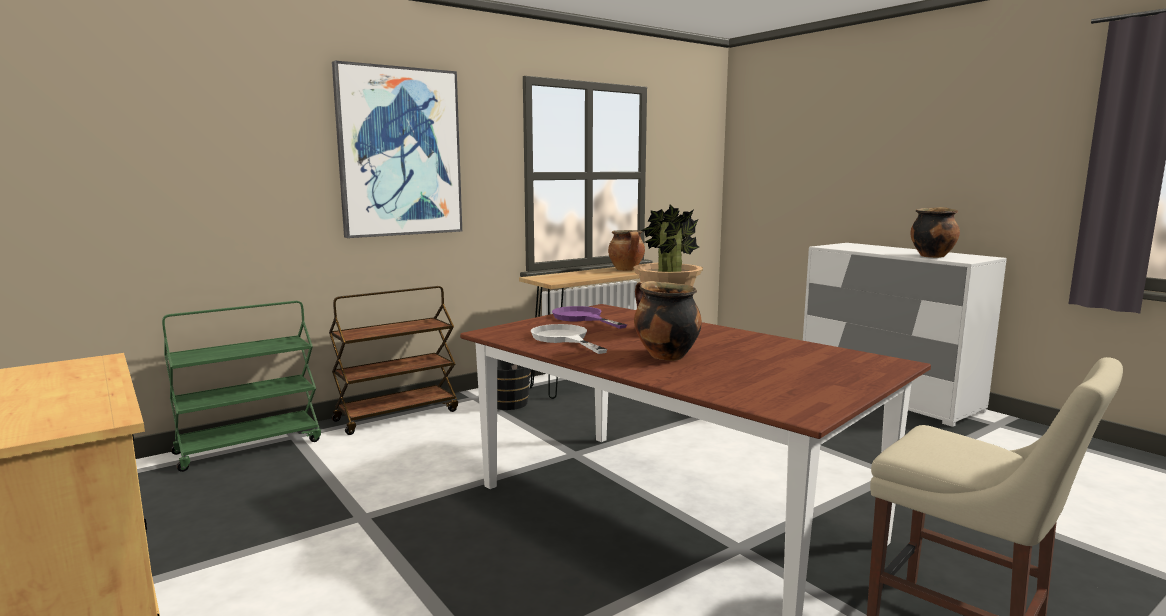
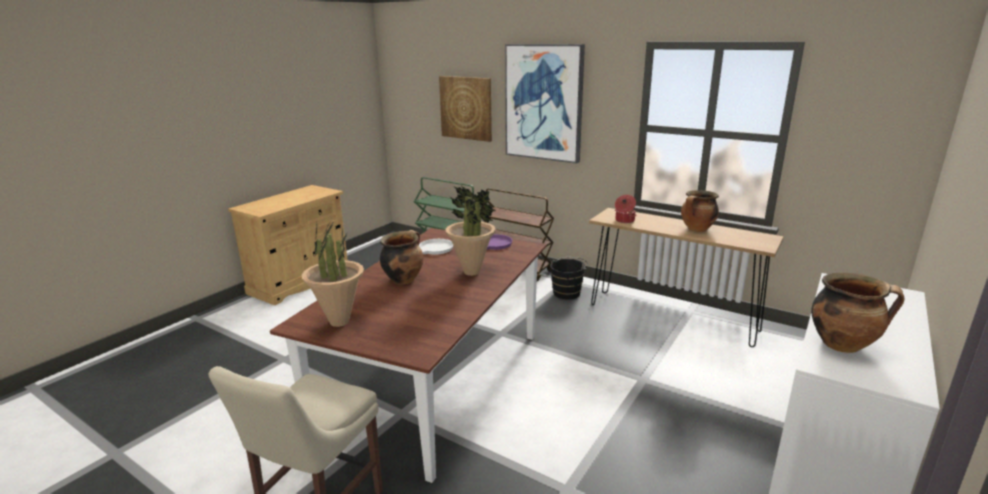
camera: 70 degrees right, 10 degrees up
none -> potted plant [302,220,364,327]
none -> picture [439,76,492,142]
none -> cooking pot [615,195,637,223]

